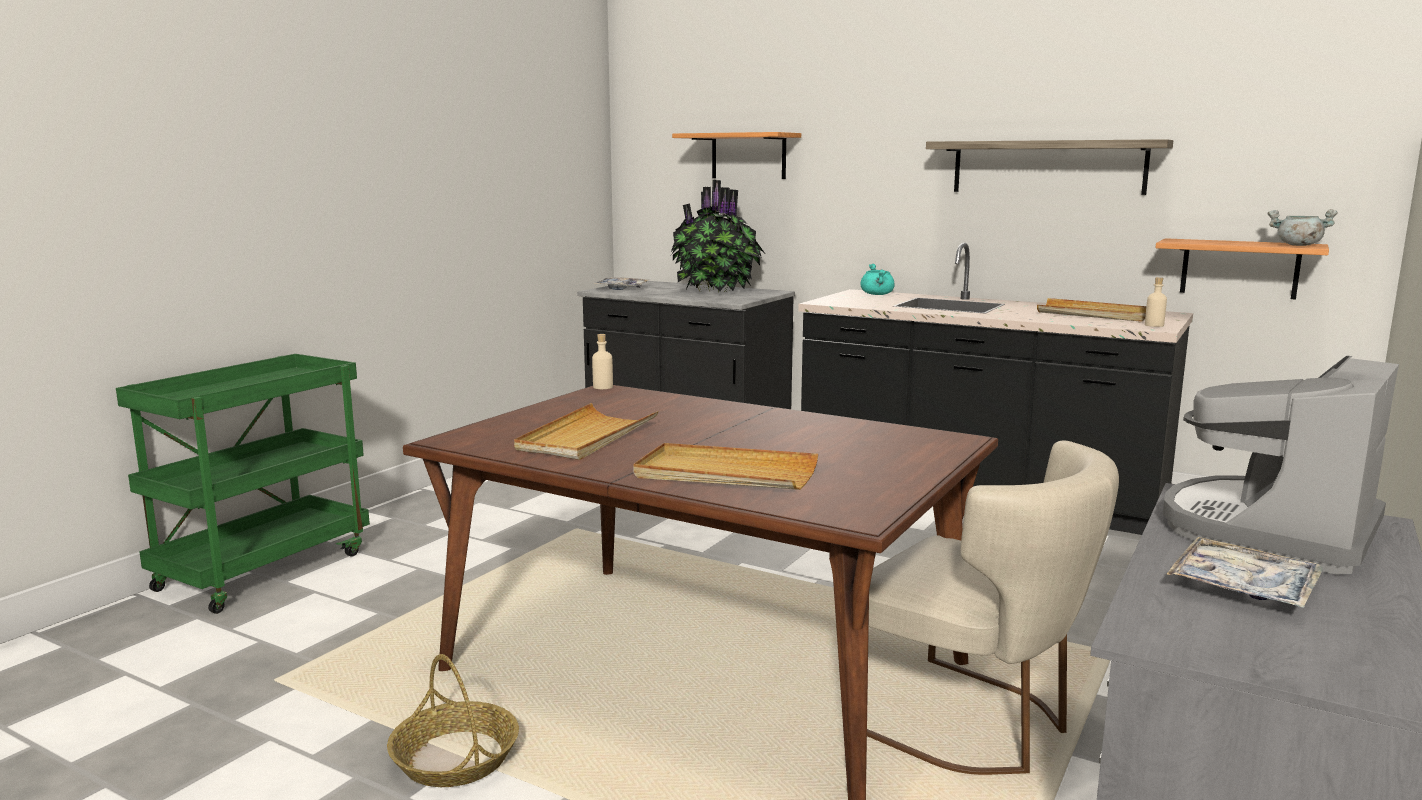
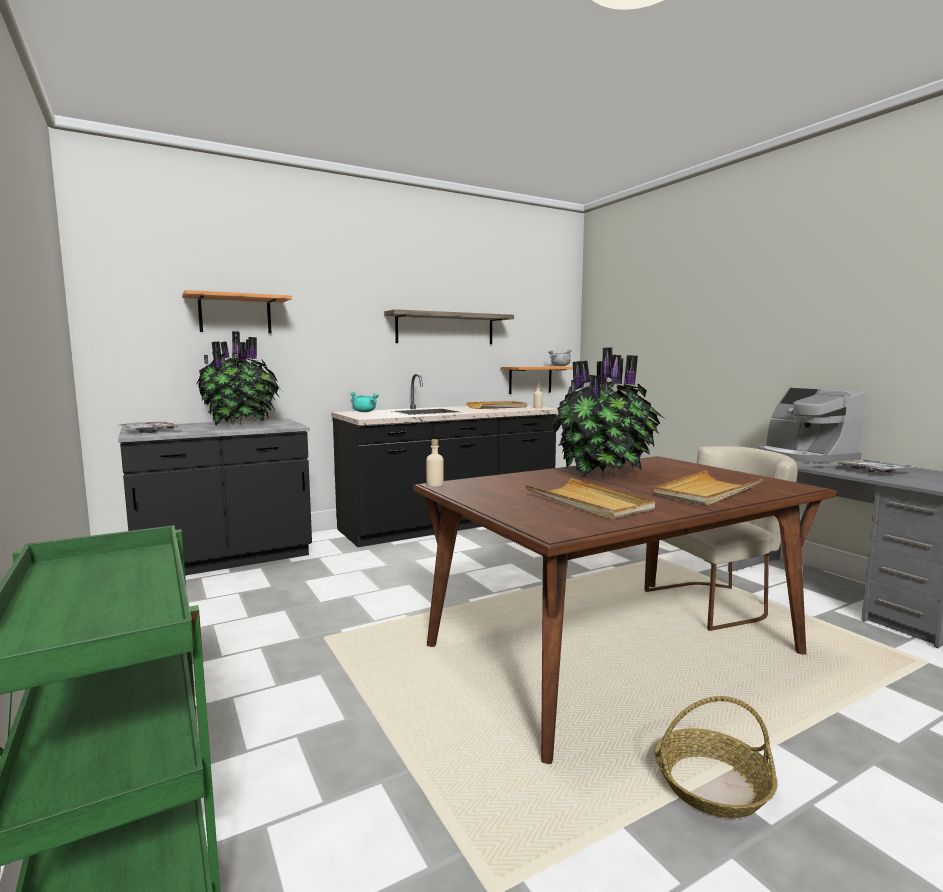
camera: 60 degrees left, 5 degrees down
none -> potted plant [551,347,665,477]

